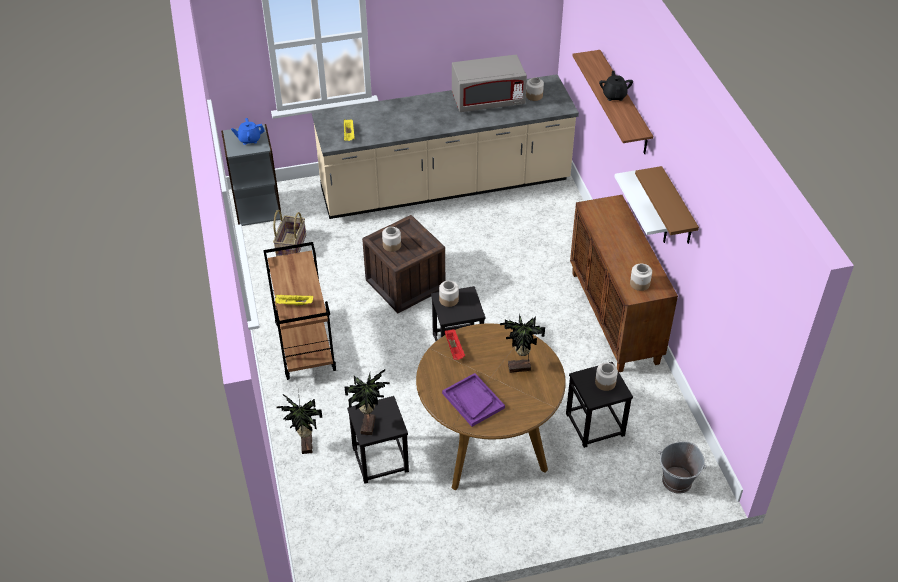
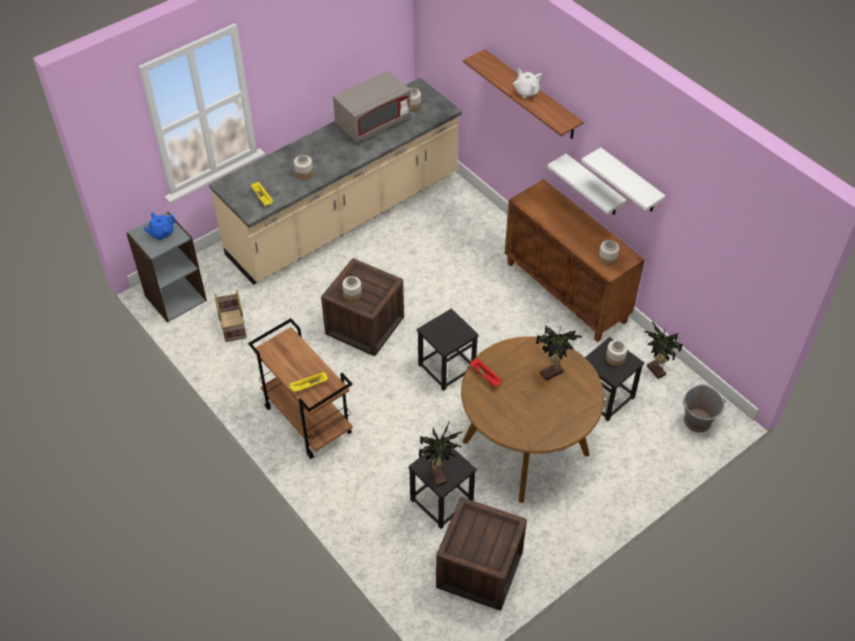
camera: 25 degrees left, 5 degrees up
potted plant [277,388,322,454] -> potted plant moved to [645,321,683,379]
jar [439,281,459,307] -> jar moved to [294,155,313,179]
purple tray [442,373,505,427] -> none
black teapot [599,71,633,101] -> white teapot [513,68,542,98]
brown shelf [635,166,699,244] -> white shelf [581,148,666,212]
none -> crate [436,497,527,611]

